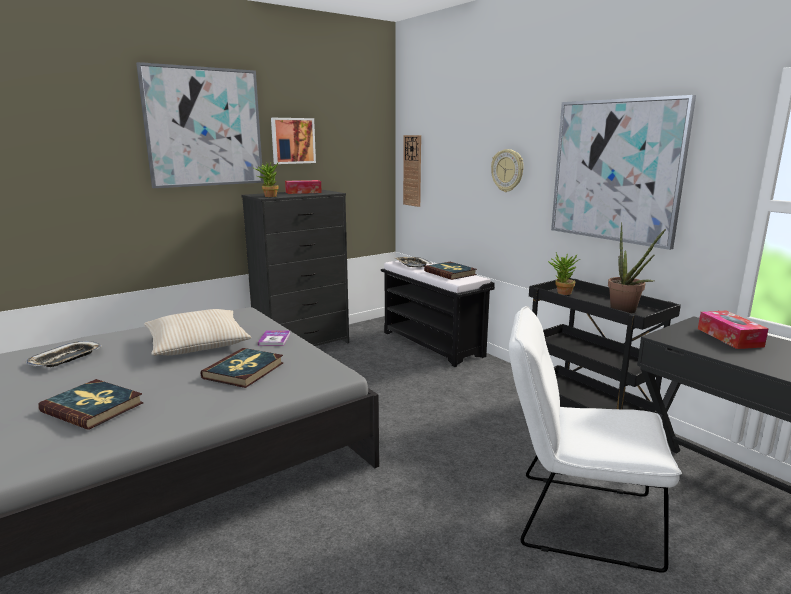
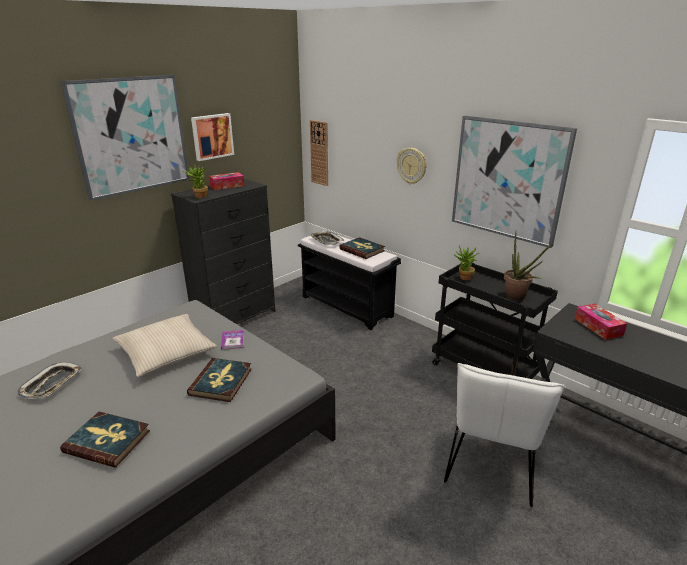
camera: 10 degrees left, 10 degrees up
white chair [508,306,682,573] -> white chair turned 75 degrees counterclockwise [444,363,565,507]

